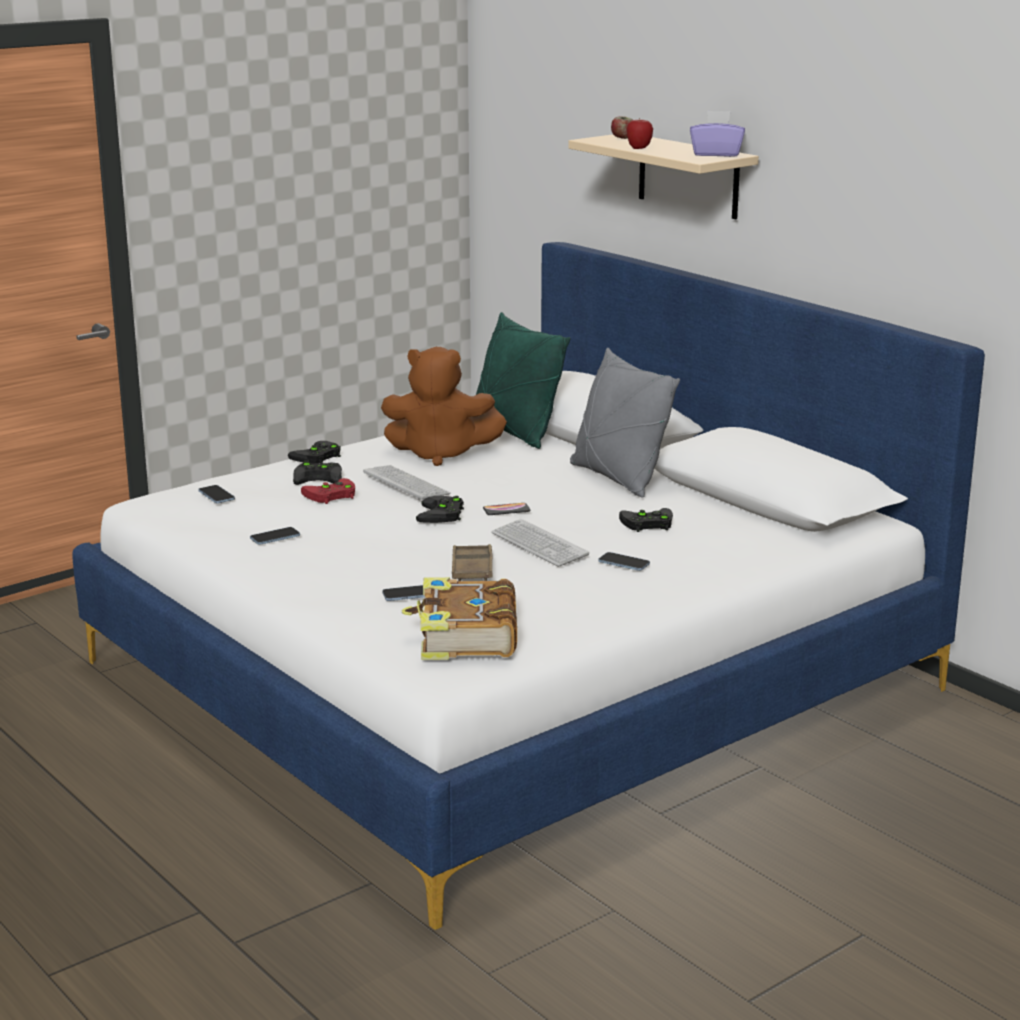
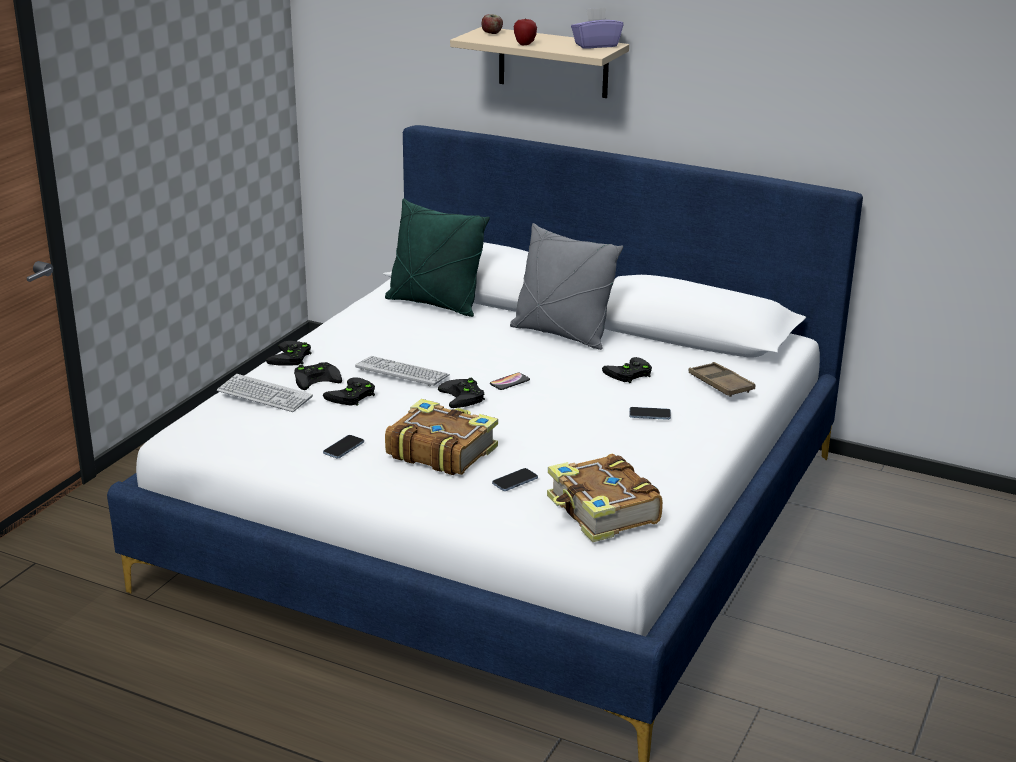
camera: 25 degrees left, 5 degrees up
phone [198,485,235,503] -> none
red game controller [301,478,355,504] -> black game controller [323,377,375,406]
brown plush toy [381,347,507,466] -> none
brown tray [452,544,492,581] -> brown tray moved to [689,362,755,397]
keyboard [491,519,589,567] -> keyboard moved to [217,374,313,412]
none -> book [385,399,498,475]

